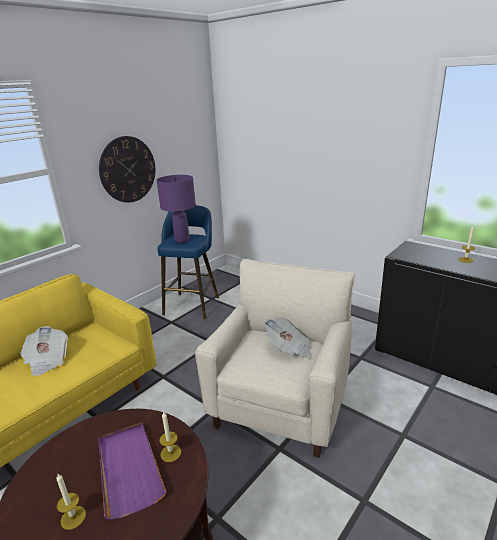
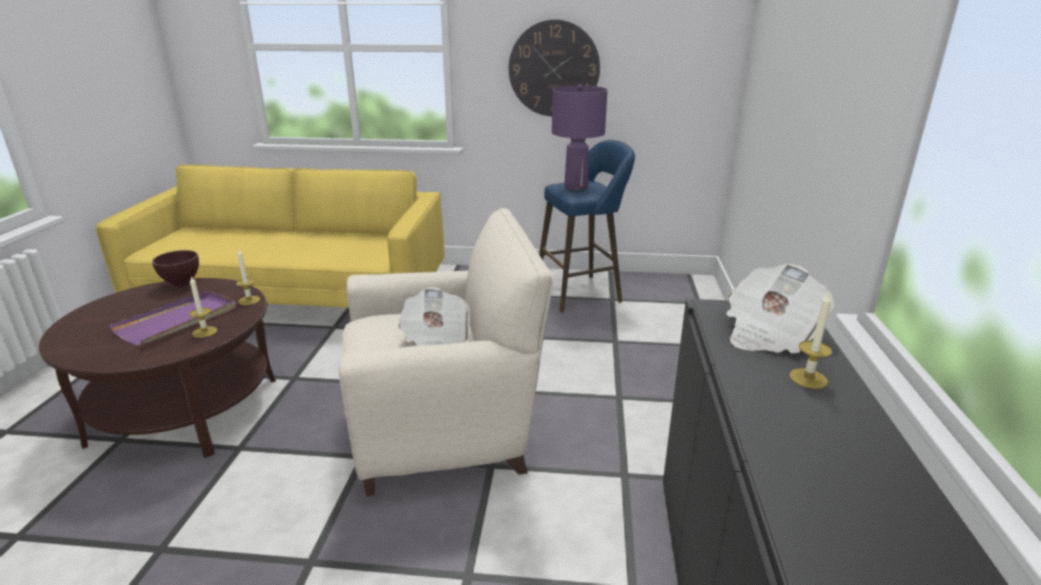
camera: 55 degrees right, 0 degrees up
newspaper [20,326,68,376] -> newspaper moved to [726,264,834,354]
candle [56,474,86,530] -> candle moved to [236,250,260,305]
none -> brown bowl [152,250,199,287]

